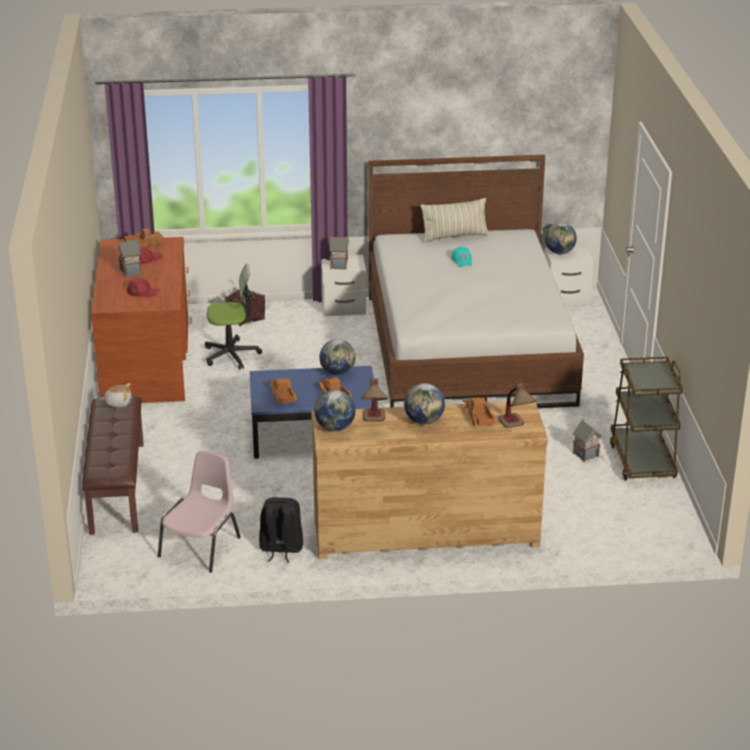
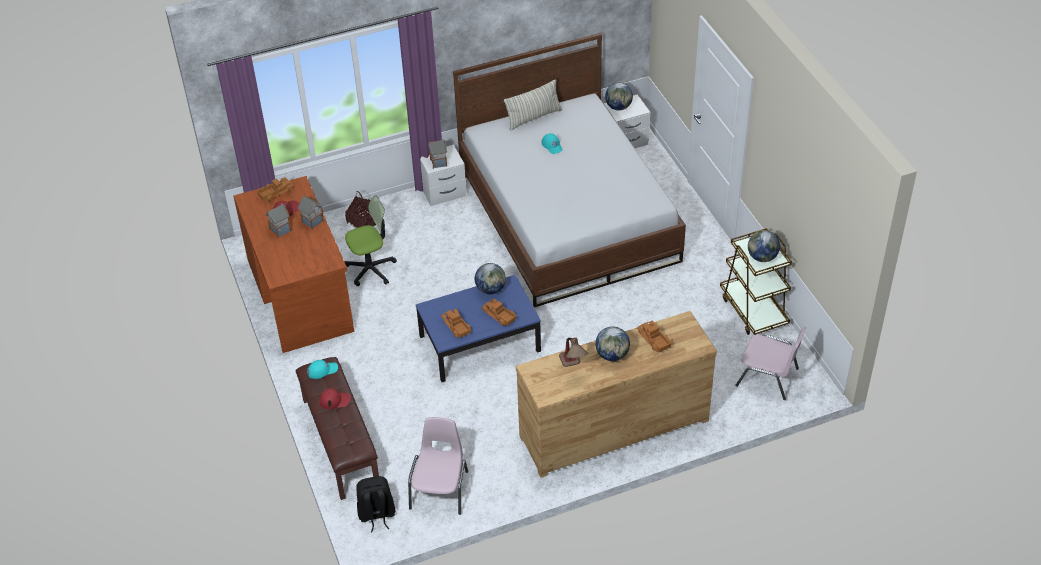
camera: 15 degrees left, 15 degrees up
plush toy [101,383,131,408] -> turquoise cap [307,360,338,379]
red cap [127,278,160,297] -> red cap moved to [319,388,351,409]
black backpack [259,497,303,563] -> black backpack moved to [356,476,395,532]
globe [314,390,356,431] -> globe moved to [748,230,780,262]
table lamp [498,383,537,428] -> none
toy house [573,420,602,462] -> toy house moved to [298,196,324,230]
none -> pink chair [735,327,806,400]

